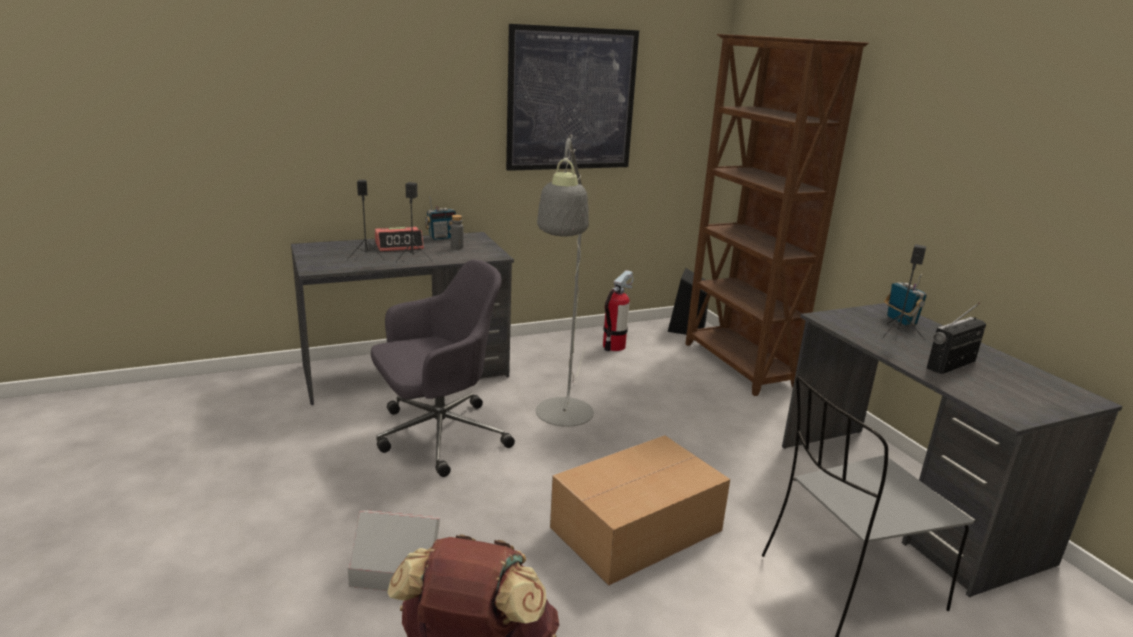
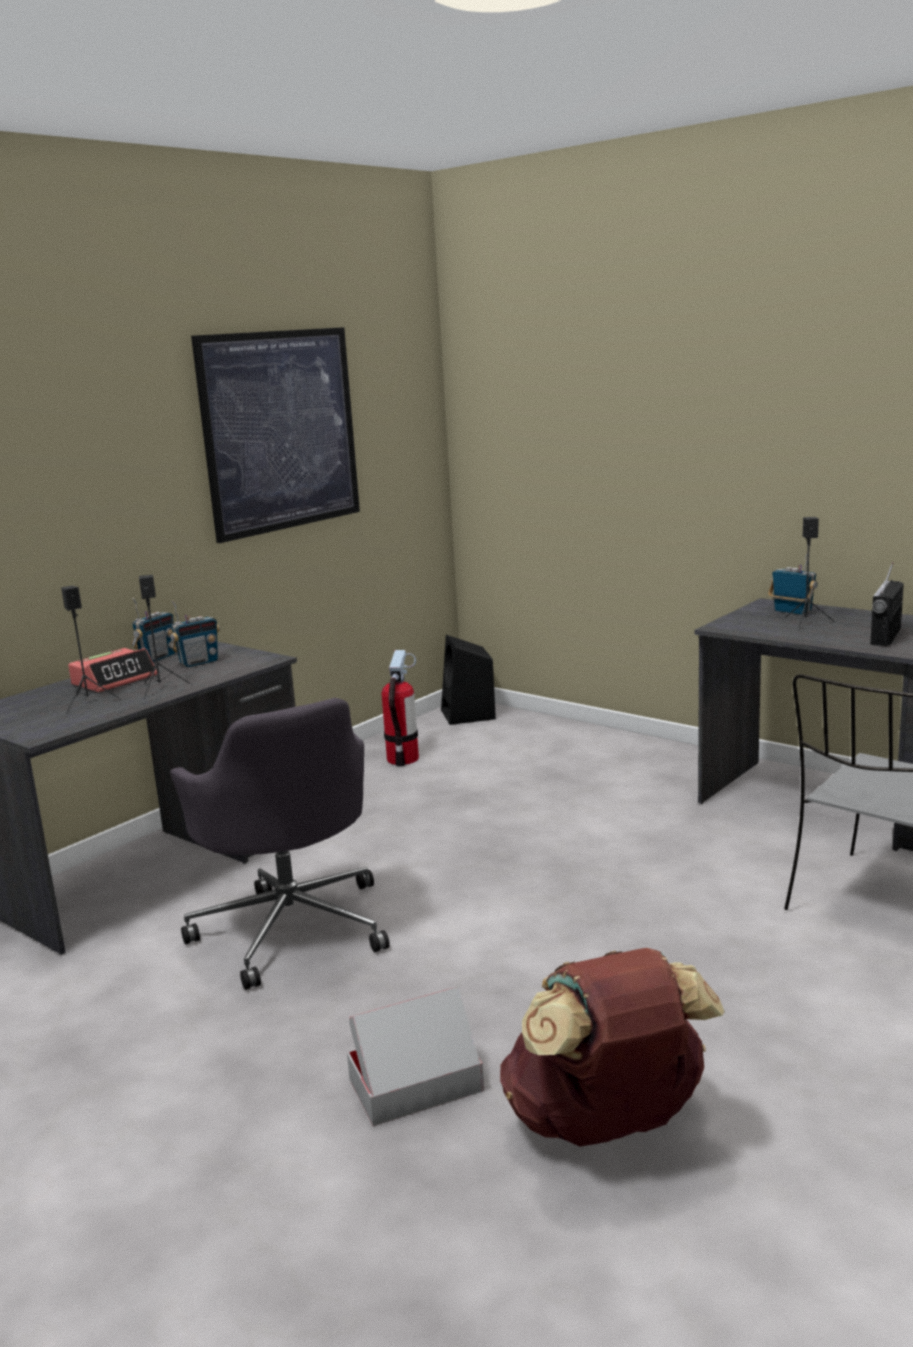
camera: 25 degrees left, 5 degrees down
grey office chair [371,259,515,477] -> grey office chair turned 120 degrees clockwise [170,698,390,990]
grey bottle [451,215,463,249] -> radio [170,601,220,667]
grey floor lamp [536,134,594,427] -> none
cardboard box [550,435,730,586] -> none
brown bookcase [685,34,869,396] -> none

